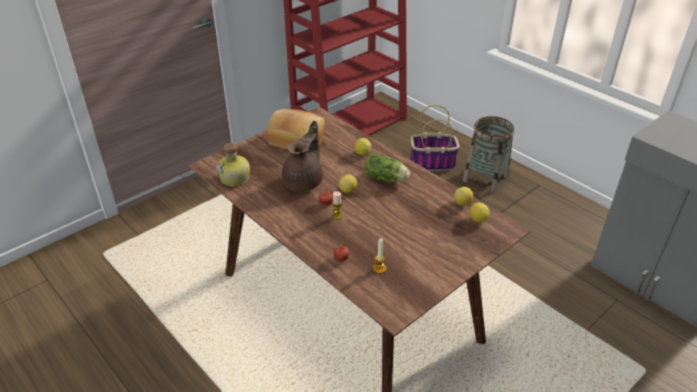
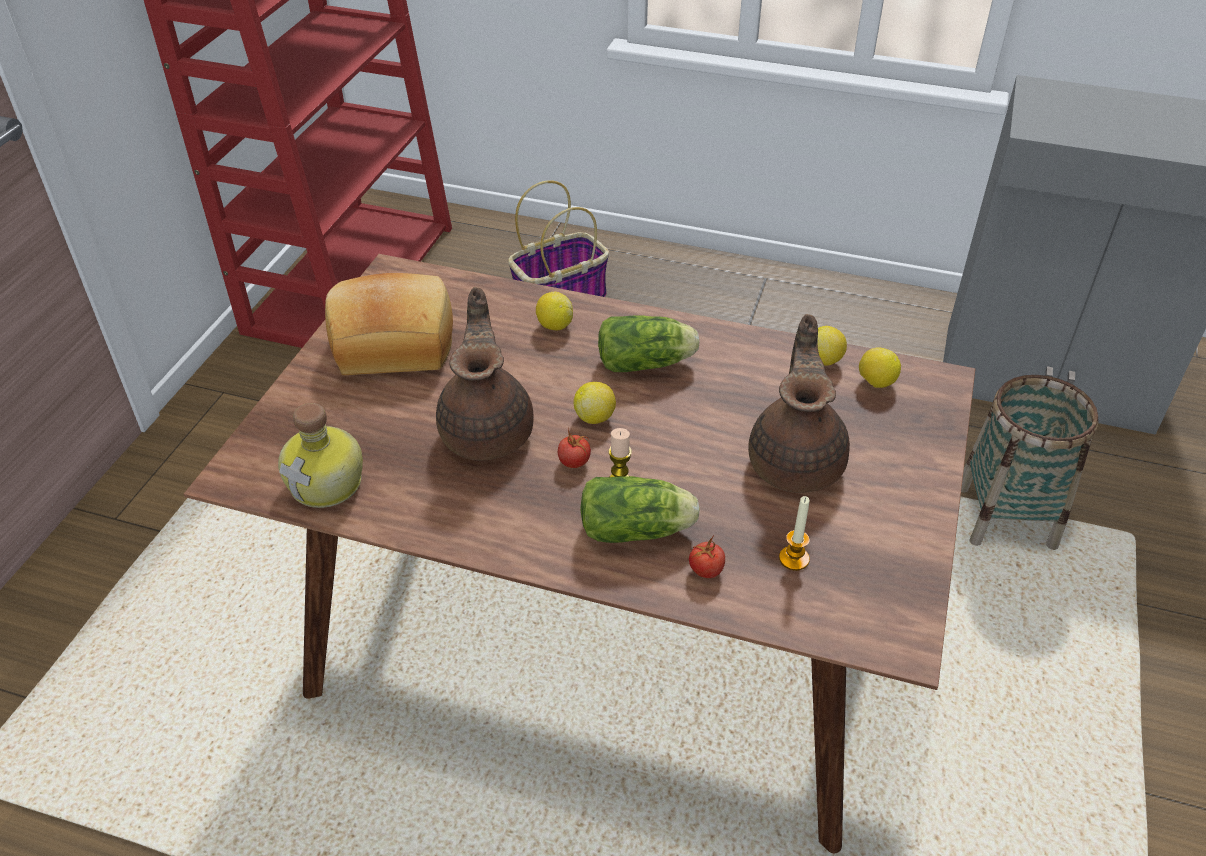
camera: 30 degrees left, 5 degrees up
basket [463,116,515,193] -> basket moved to [961,375,1099,550]
none -> lettuce [580,476,700,543]
none -> brown teapot [748,314,850,493]

